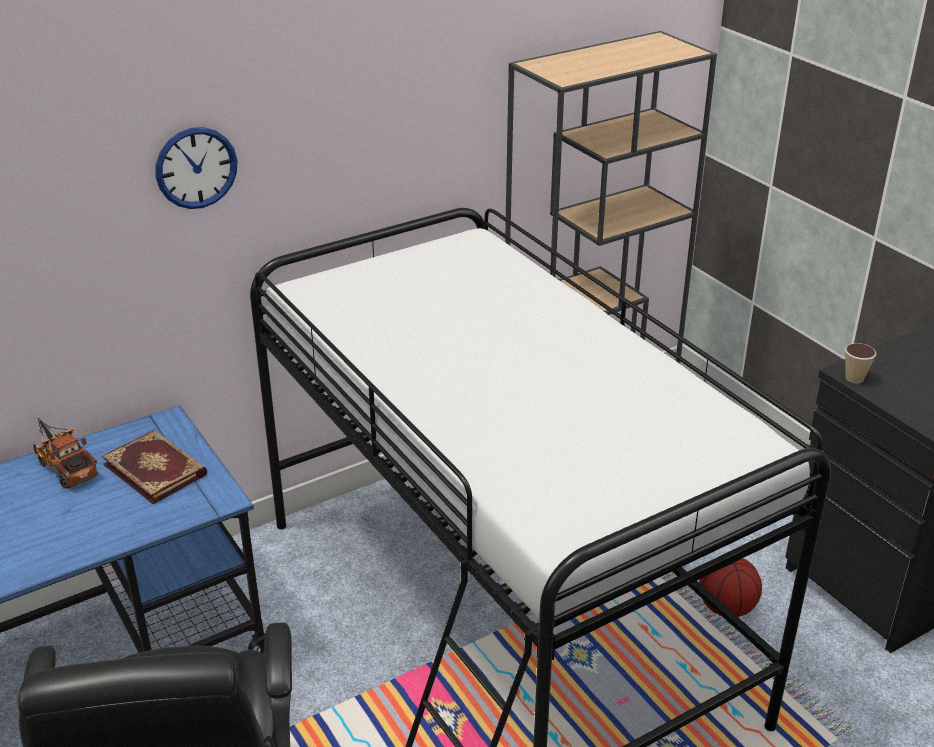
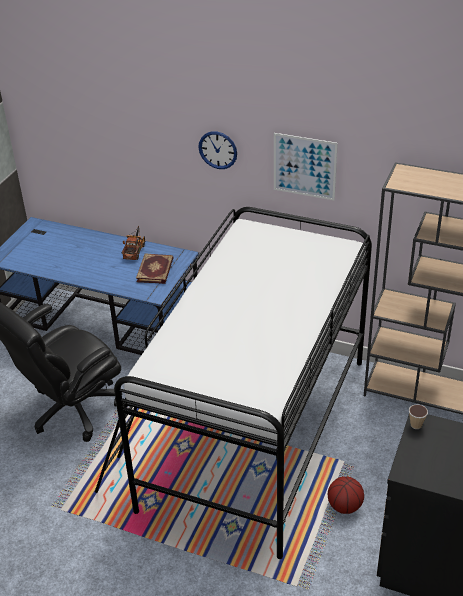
camera: 55 degrees right, 5 degrees up
none -> picture [274,133,338,201]

